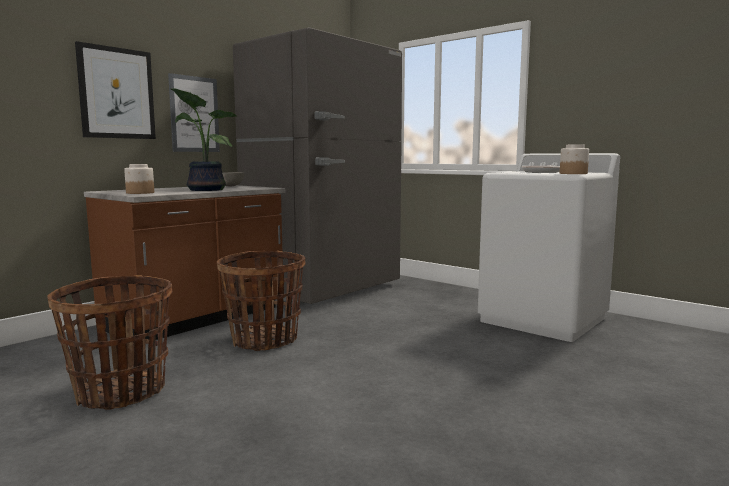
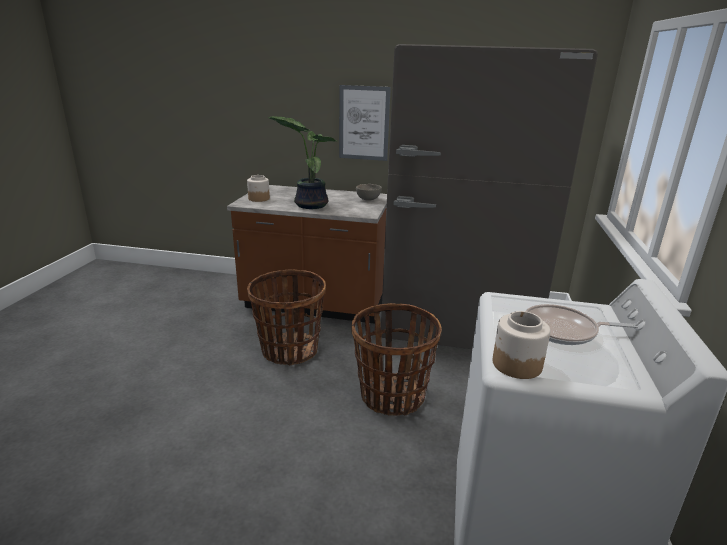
camera: 60 degrees right, 15 degrees up
basket [47,275,173,410] -> basket moved to [351,303,442,416]
picture [75,41,156,139] -> none

